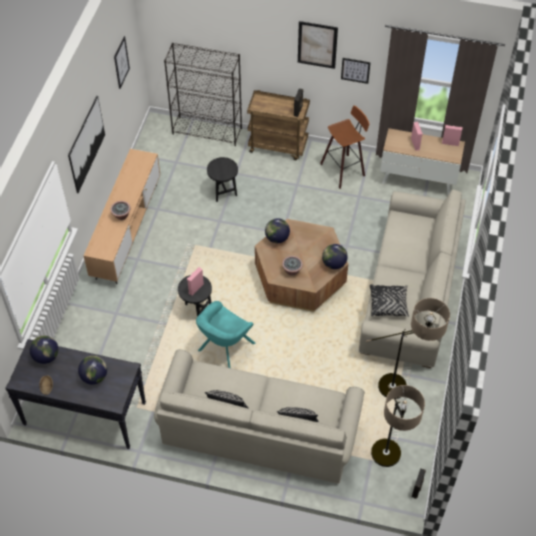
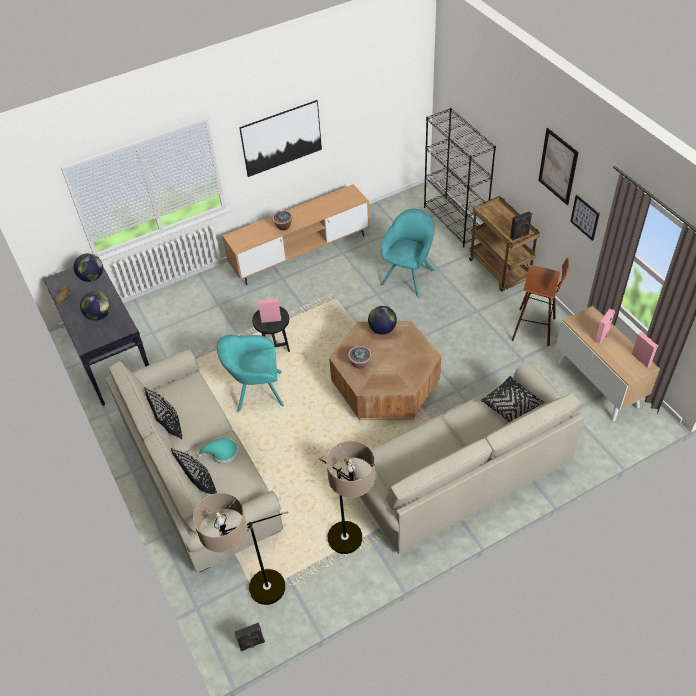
camera: 50 degrees right, 5 degrees down
picture [114,36,130,89] -> none
black side table [207,157,238,202] -> turquoise armchair [381,209,434,297]
globe [322,244,348,269] -> none
black pillow [370,284,409,317] -> black pillow moved to [481,376,545,422]
none -> turquoise hat [198,438,238,463]

